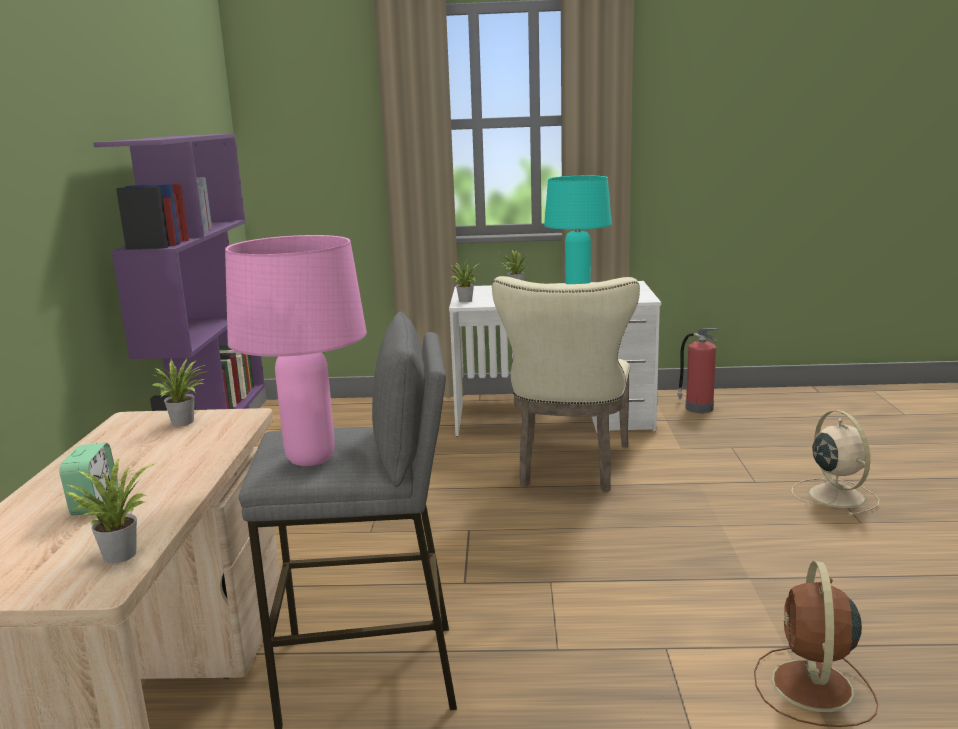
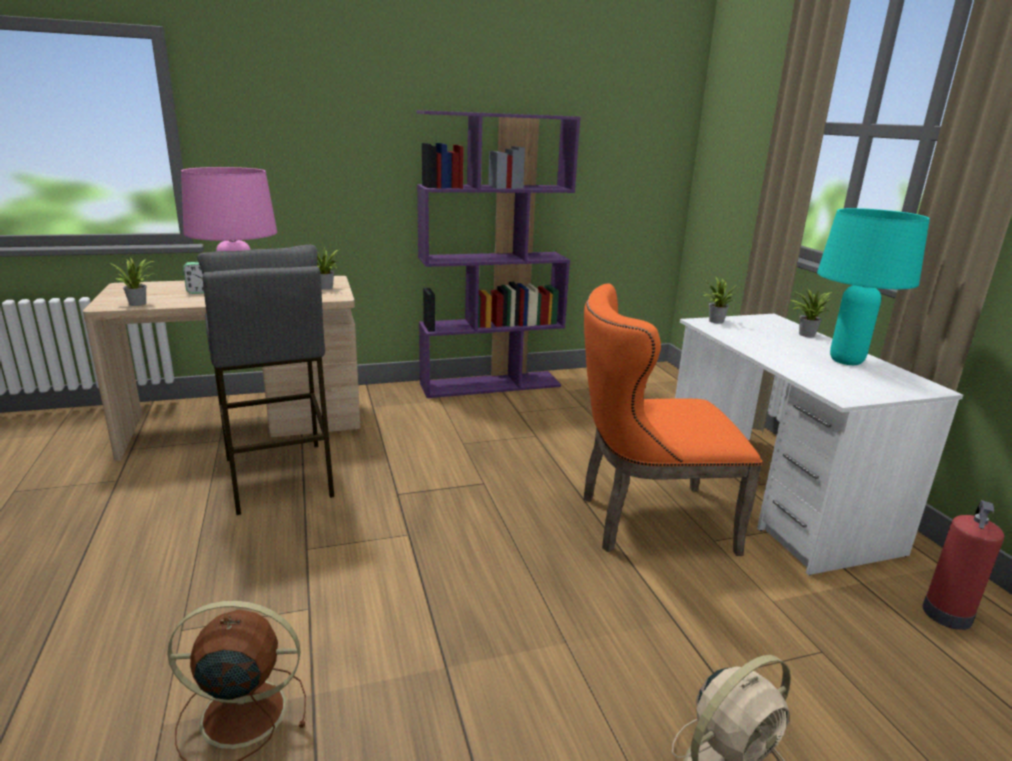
camera: 70 degrees right, 5 degrees up
beige chair [492,276,640,492] -> orange chair [583,284,763,556]

